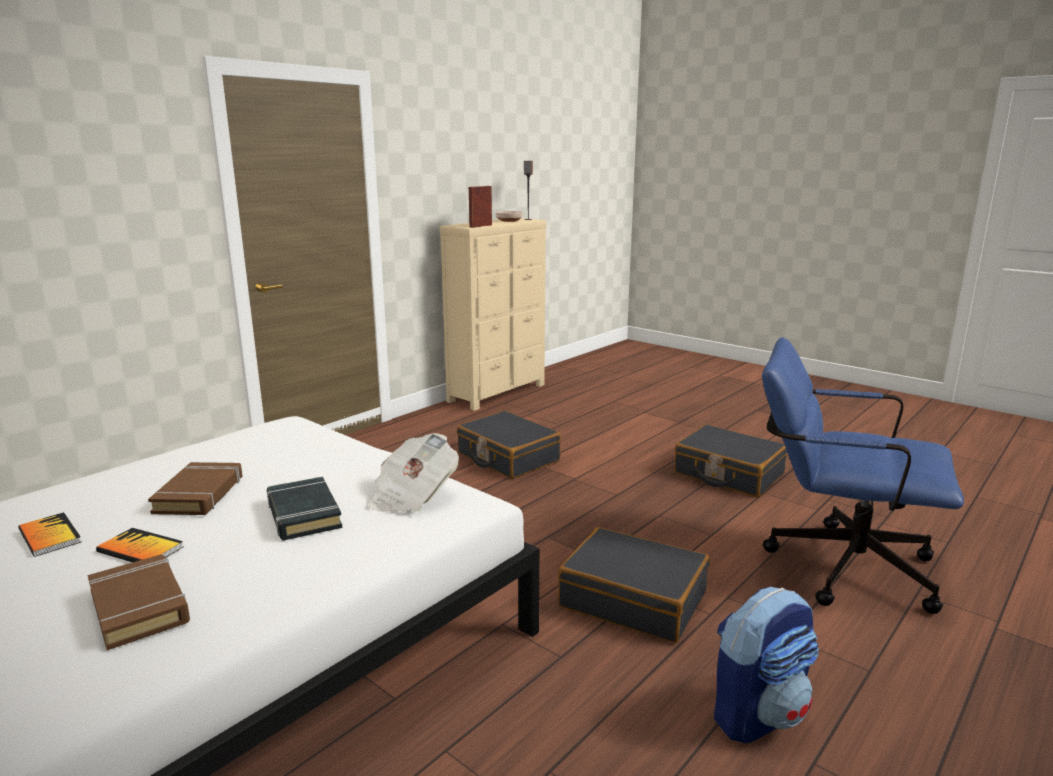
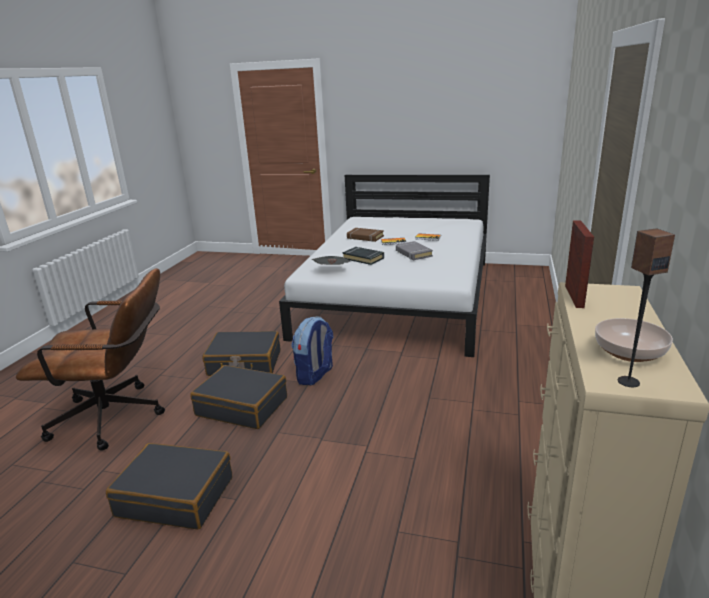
camera: 155 degrees right, 5 degrees up
brown book [148,462,242,515] -> grey book [396,241,433,260]
black suitcase [457,411,561,479] -> black suitcase moved to [190,365,287,429]
backpack [714,587,819,743] -> backpack moved to [291,317,333,385]
blue office chair [762,337,964,614] -> brown office chair [16,268,165,451]

